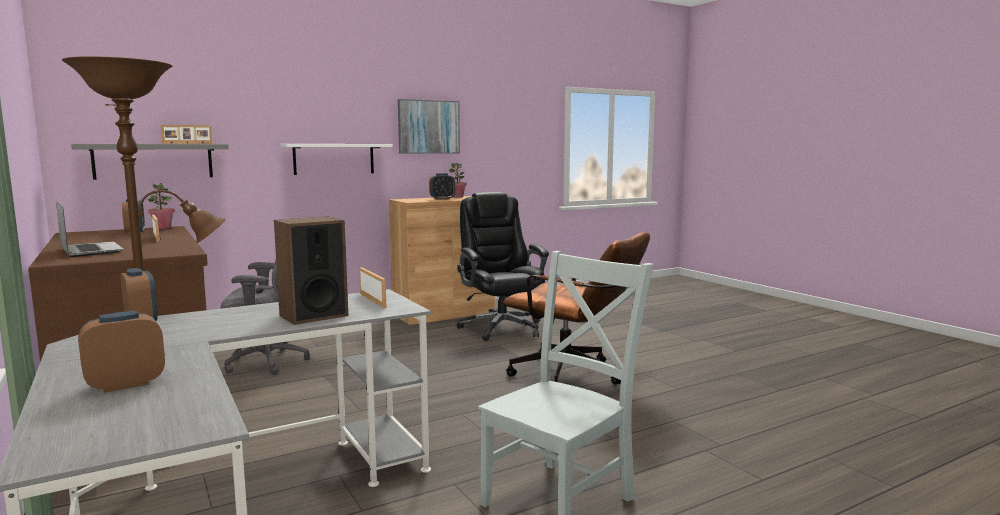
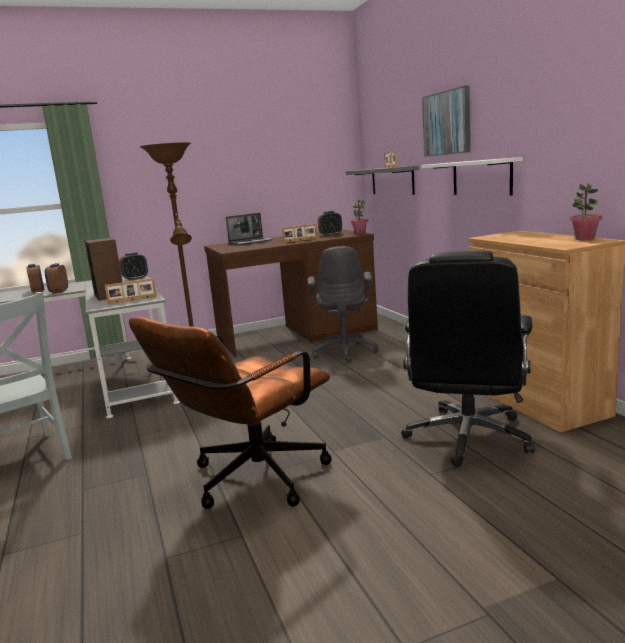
camera: 100 degrees right, 5 degrees up
picture [398,99,460,154] -> picture moved to [422,85,470,157]
alarm clock [429,173,455,200] -> alarm clock moved to [45,263,68,294]
black office chair [457,192,549,341] -> black office chair turned 120 degrees clockwise [401,251,535,467]

